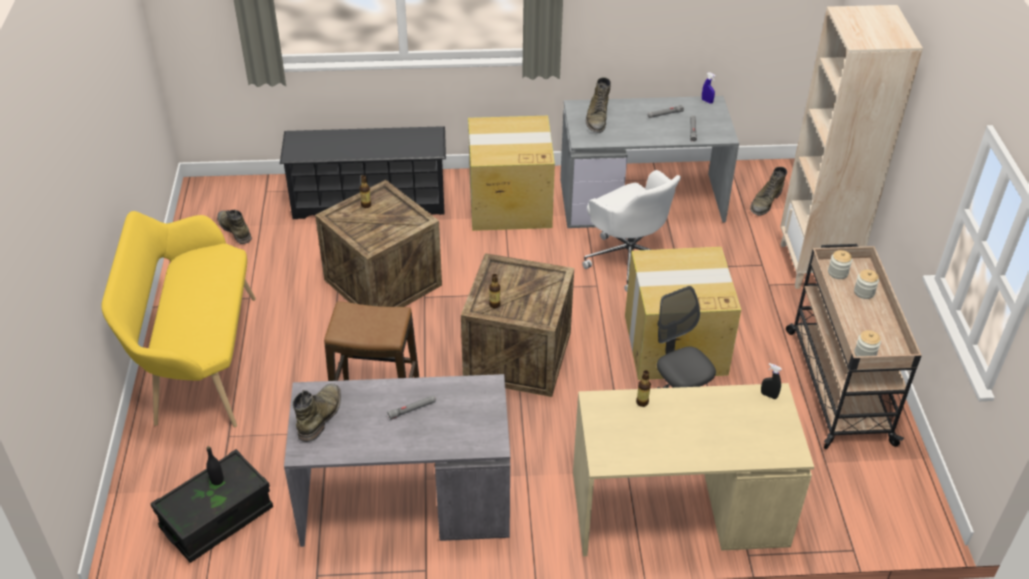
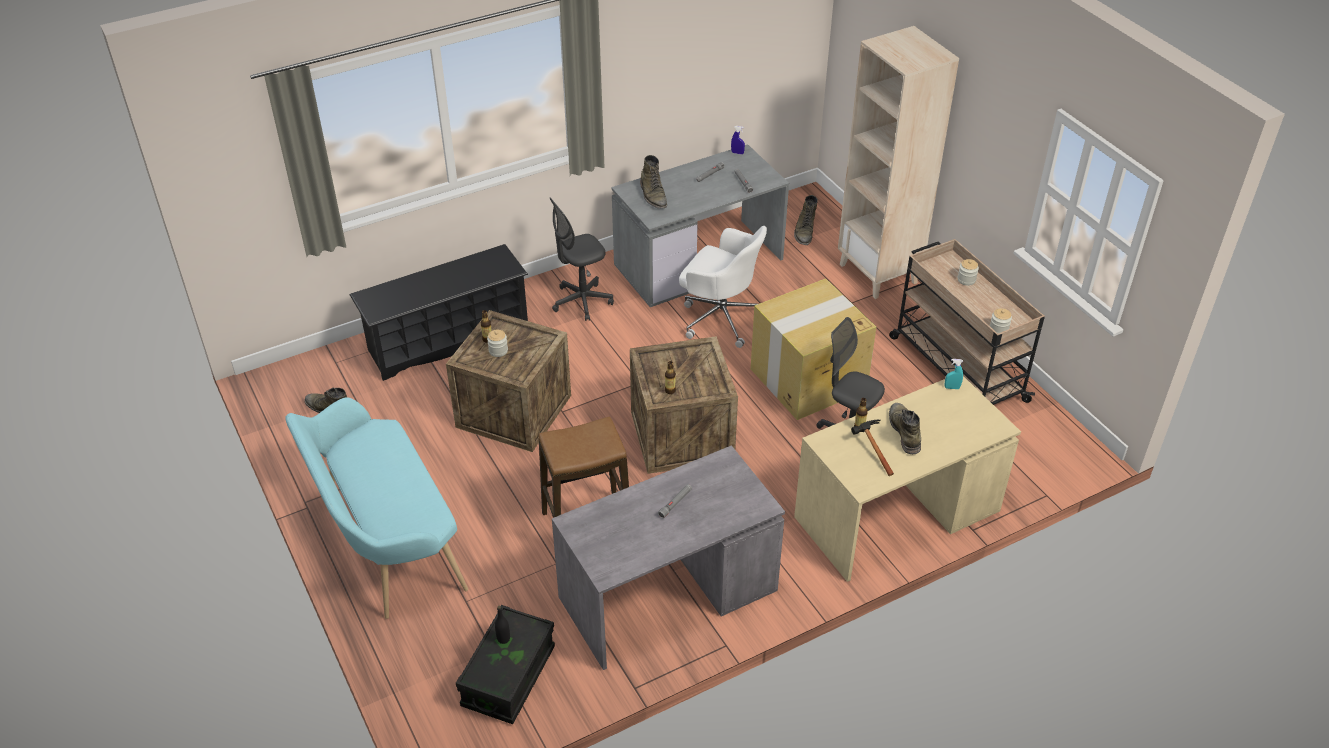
camera: 25 degrees left, 0 degrees up
yellow bench [101,211,256,427] -> turquoise bench [285,398,468,619]
green boot [293,383,341,442] -> green boot moved to [889,403,921,454]
cardboard box [468,116,555,231] -> grey office chair [550,198,614,321]
black spray bottle [761,363,782,399] -> turquoise spray bottle [944,359,963,389]
jar [828,250,852,279] -> jar moved to [487,330,508,357]
none -> hammer [851,420,894,476]

